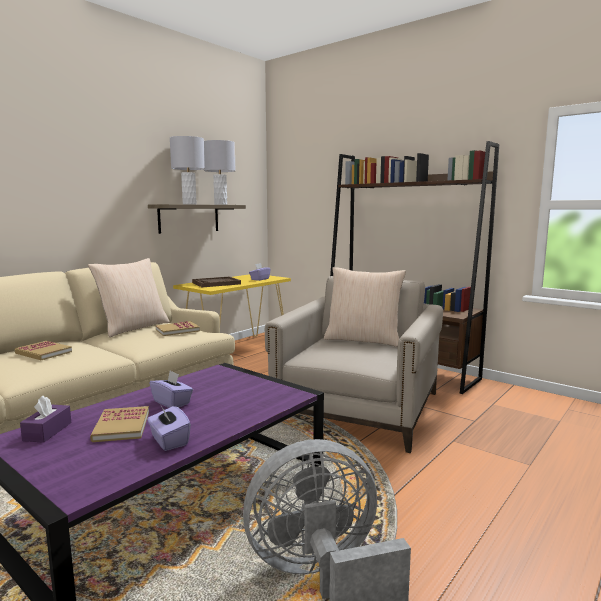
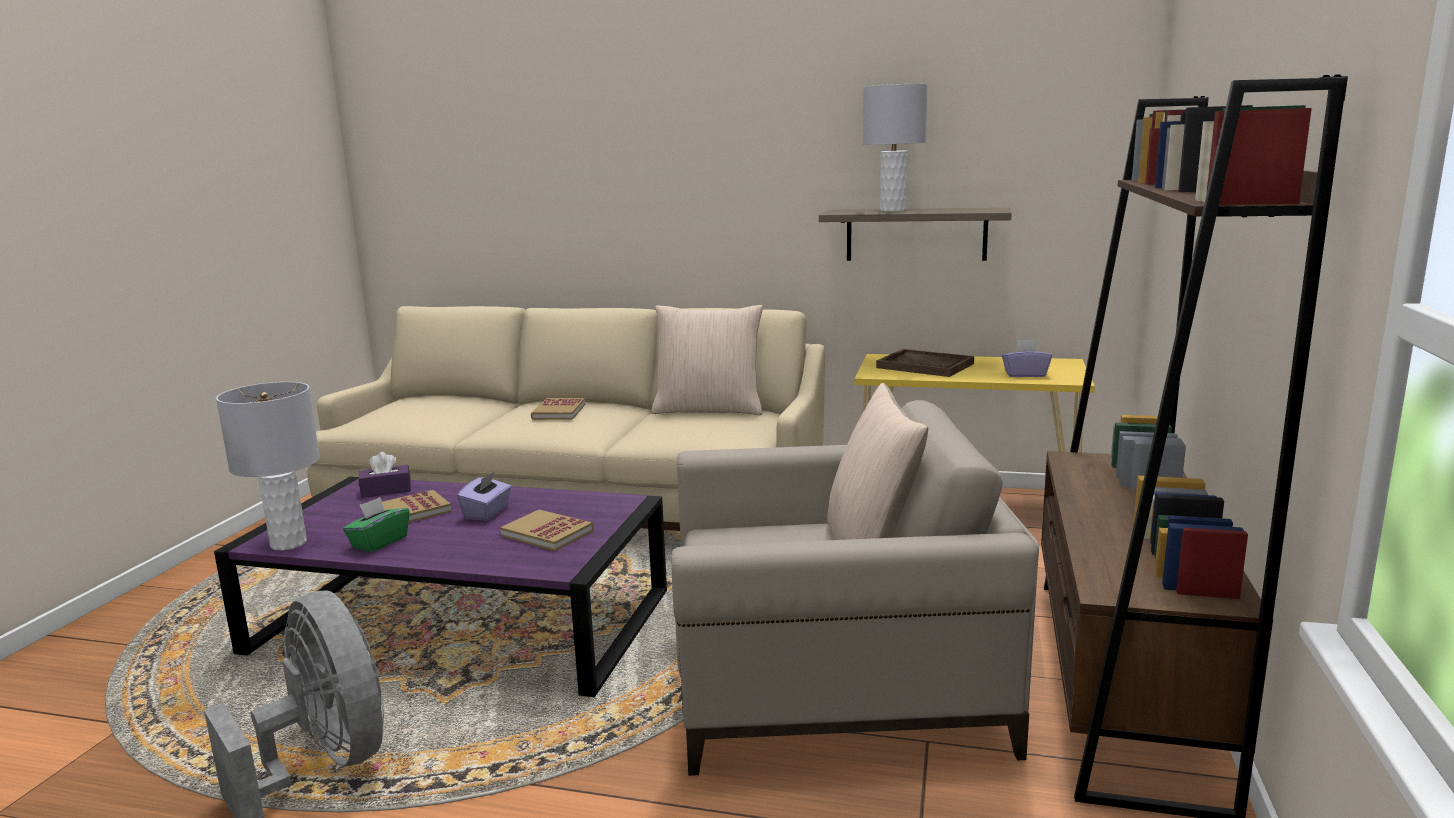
camera: 65 degrees right, 5 degrees up
purple tissue box [147,404,191,451] -> green tissue box [343,497,410,553]
book [156,321,200,336] -> book moved to [500,509,594,551]
grey table lamp [204,140,236,205] -> grey table lamp moved to [216,382,320,550]

